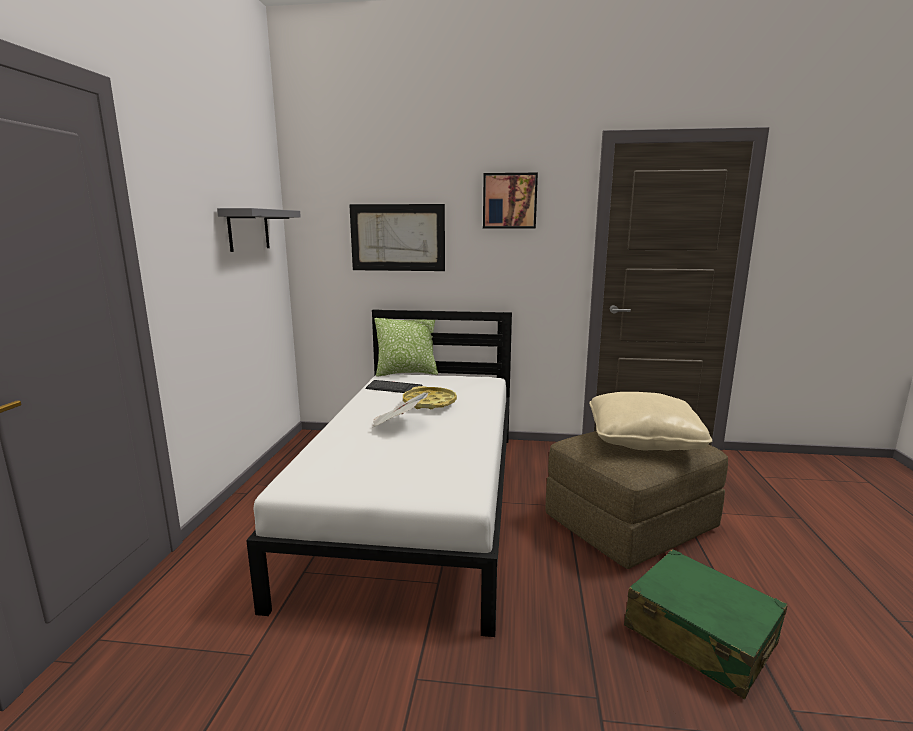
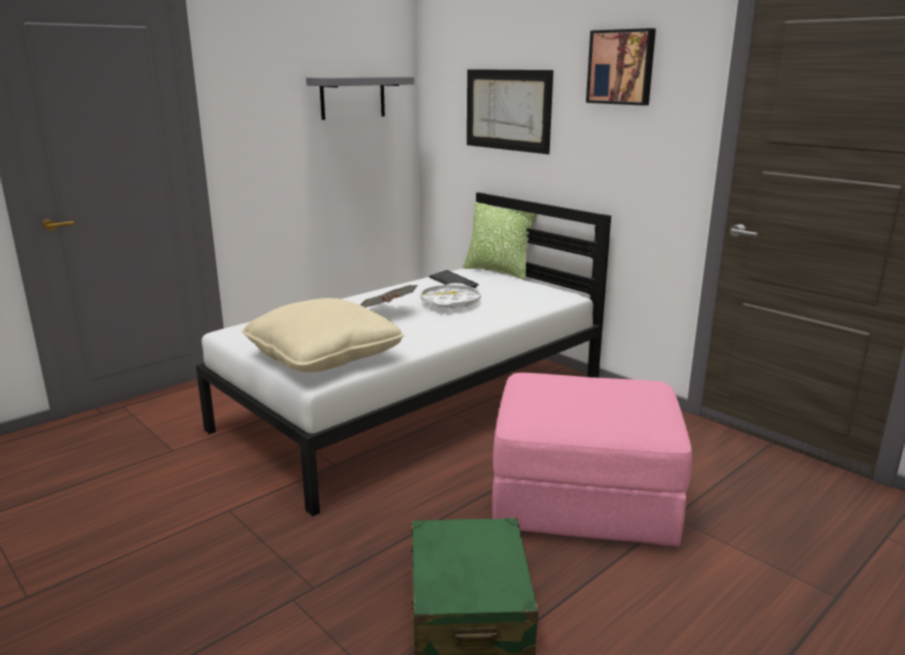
camera: 40 degrees right, 5 degrees up
yellow tray [403,386,457,409] -> white tray [420,283,481,309]
brown ottoman [545,431,728,569] -> pink ottoman [492,373,692,546]
beige pillow [589,392,712,451] -> beige pillow moved to [242,298,404,372]

